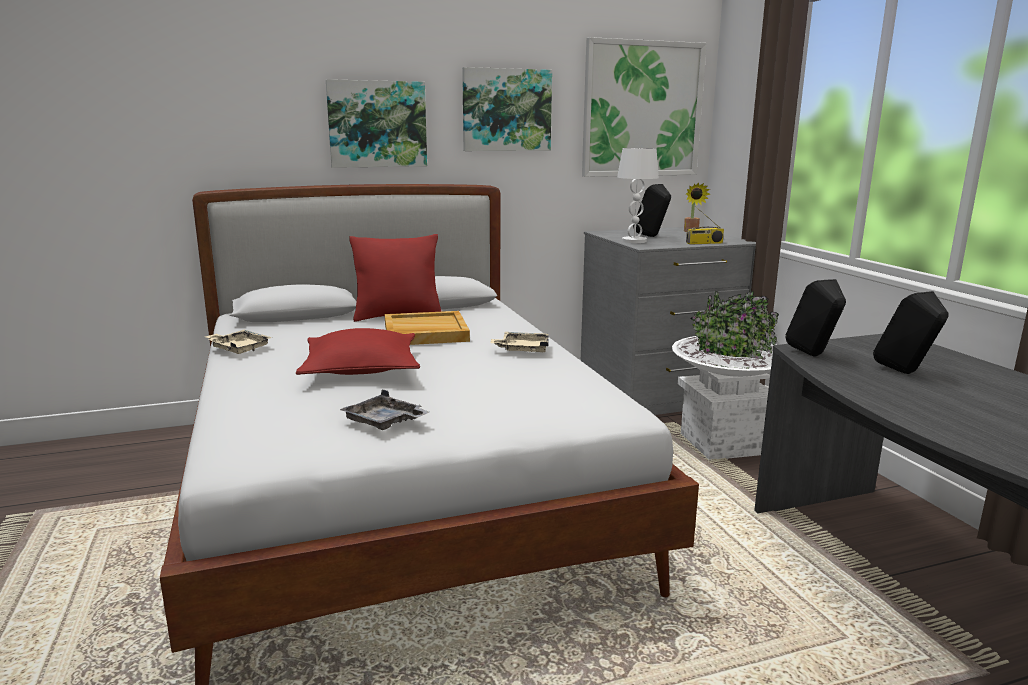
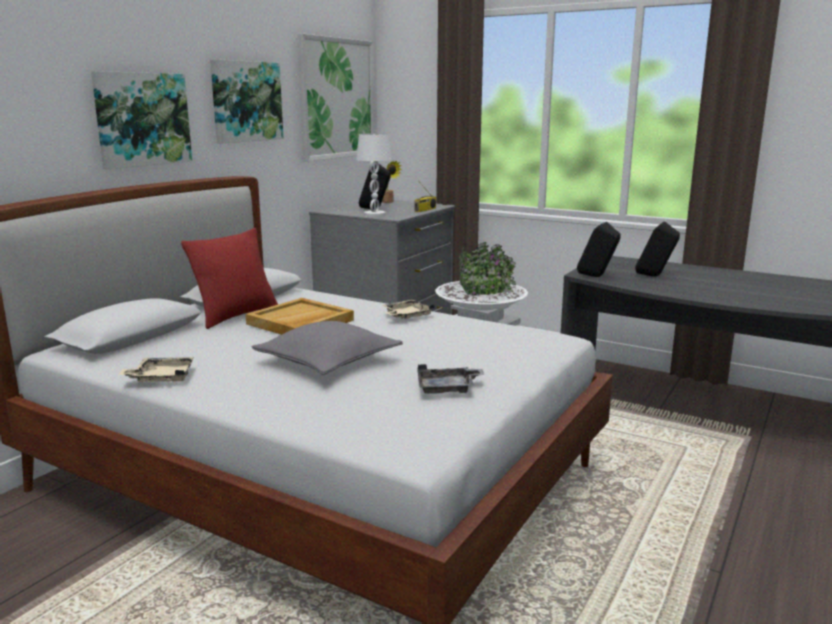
camera: 40 degrees left, 0 degrees up
red pillow [296,328,420,375] -> grey pillow [252,321,403,375]

